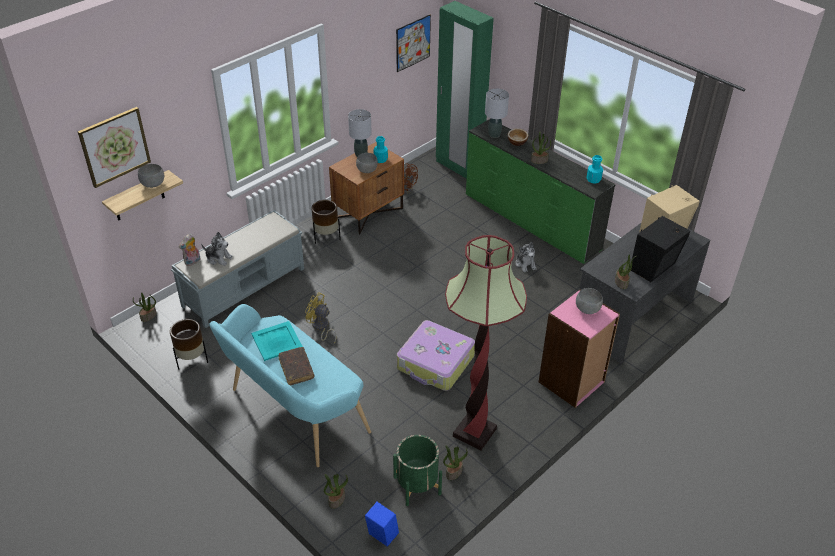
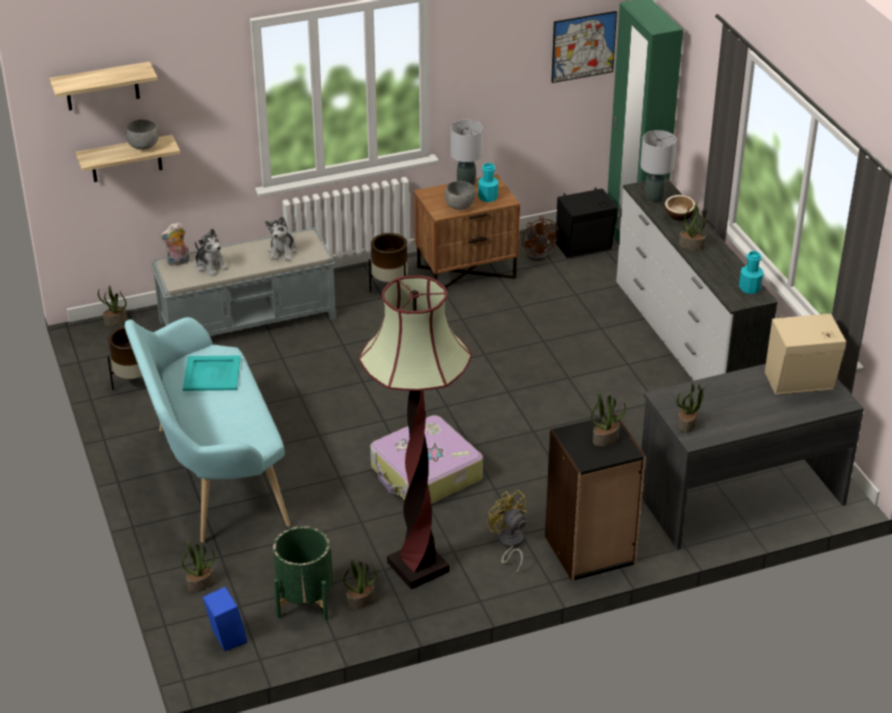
camera: 25 degrees right, 5 degrees down
picture [78,107,151,188] -> shelf [49,61,158,111]
brown book [278,347,314,386] -> none
yellow fan [305,292,336,344] -> yellow fan moved to [487,490,528,573]
green dresser [466,119,616,263] -> white dresser [616,177,778,381]
plush toy [515,242,537,273] -> plush toy moved to [265,216,297,261]
pink bookcase [539,289,620,408] -> black bookcase [545,414,646,581]
grey bowl [576,288,603,314] -> potted plant [590,392,626,447]
black speaker [631,216,690,282] -> black speaker moved to [556,187,618,258]

